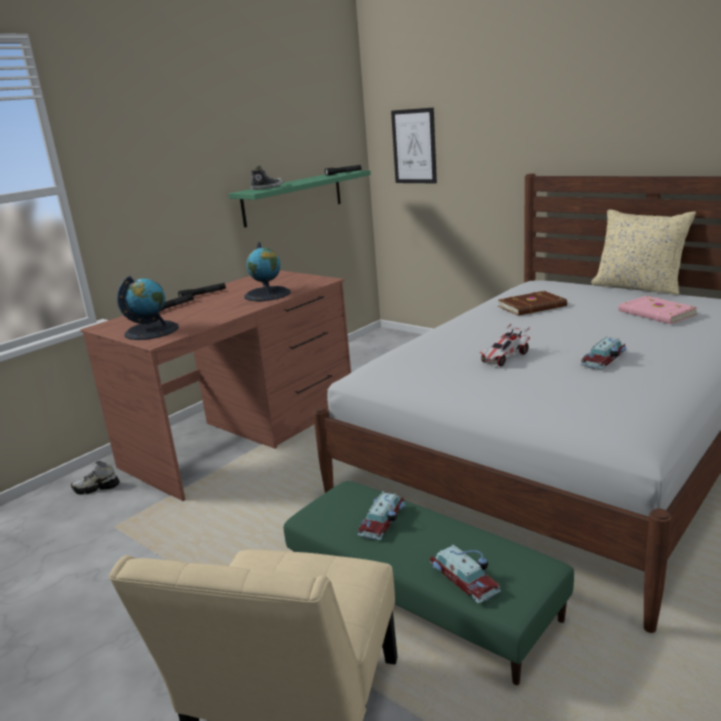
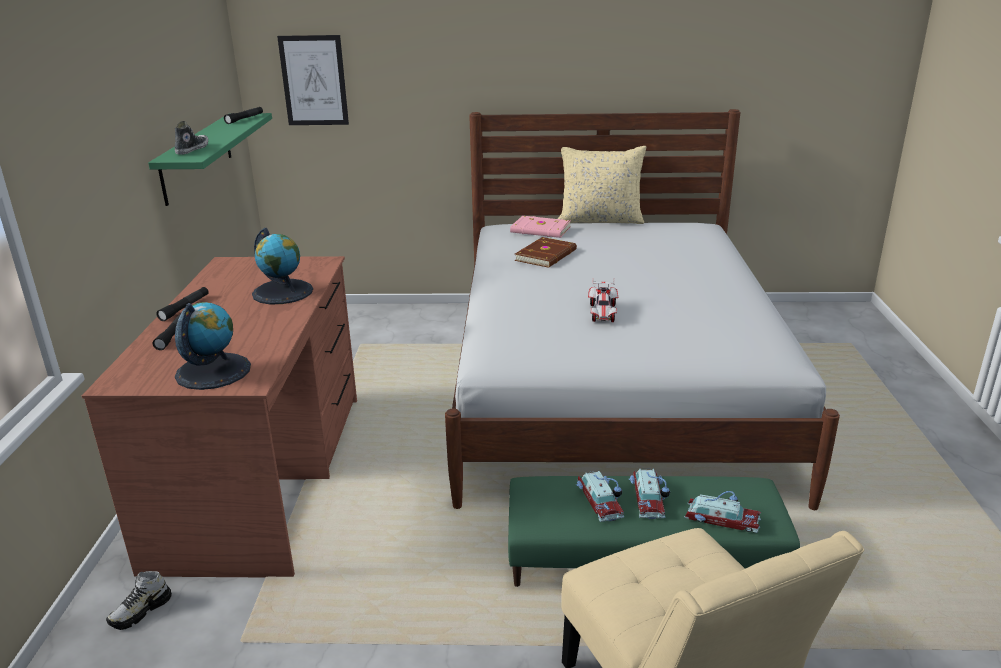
camera: 40 degrees left, 5 degrees up
toy car [580,336,627,369] -> toy car moved to [628,469,670,519]
pink book [618,296,698,324] -> pink book moved to [510,216,571,238]

